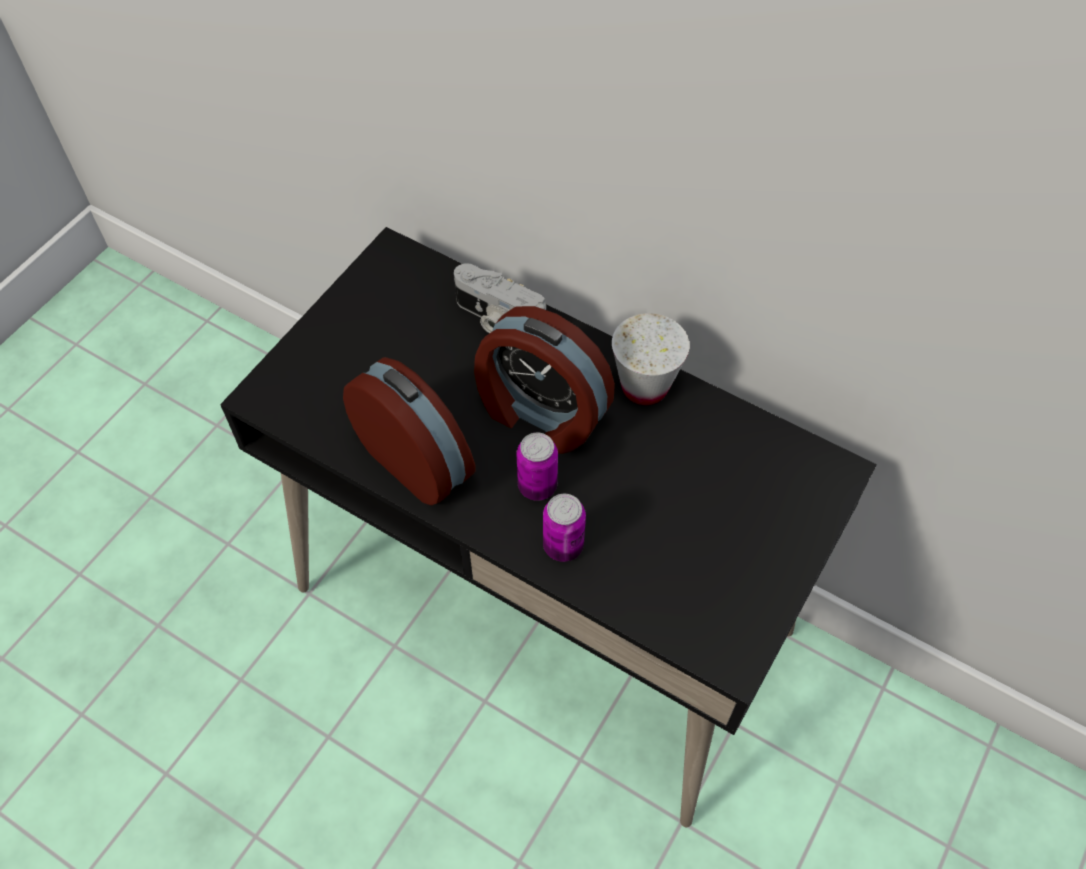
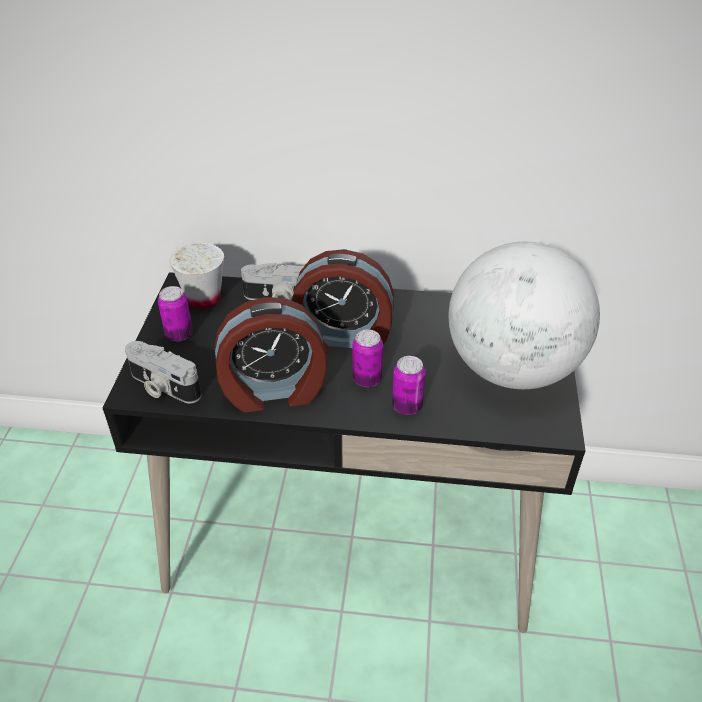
camera: 25 degrees left, 15 degrees down
alarm clock [343,357,476,506] -> alarm clock turned 150 degrees clockwise [215,297,327,412]
white cup [612,313,690,405] -> white cup moved to [170,243,224,309]
none -> camera [125,341,201,403]
none -> can [158,286,193,341]
none -> globe [448,242,600,389]

